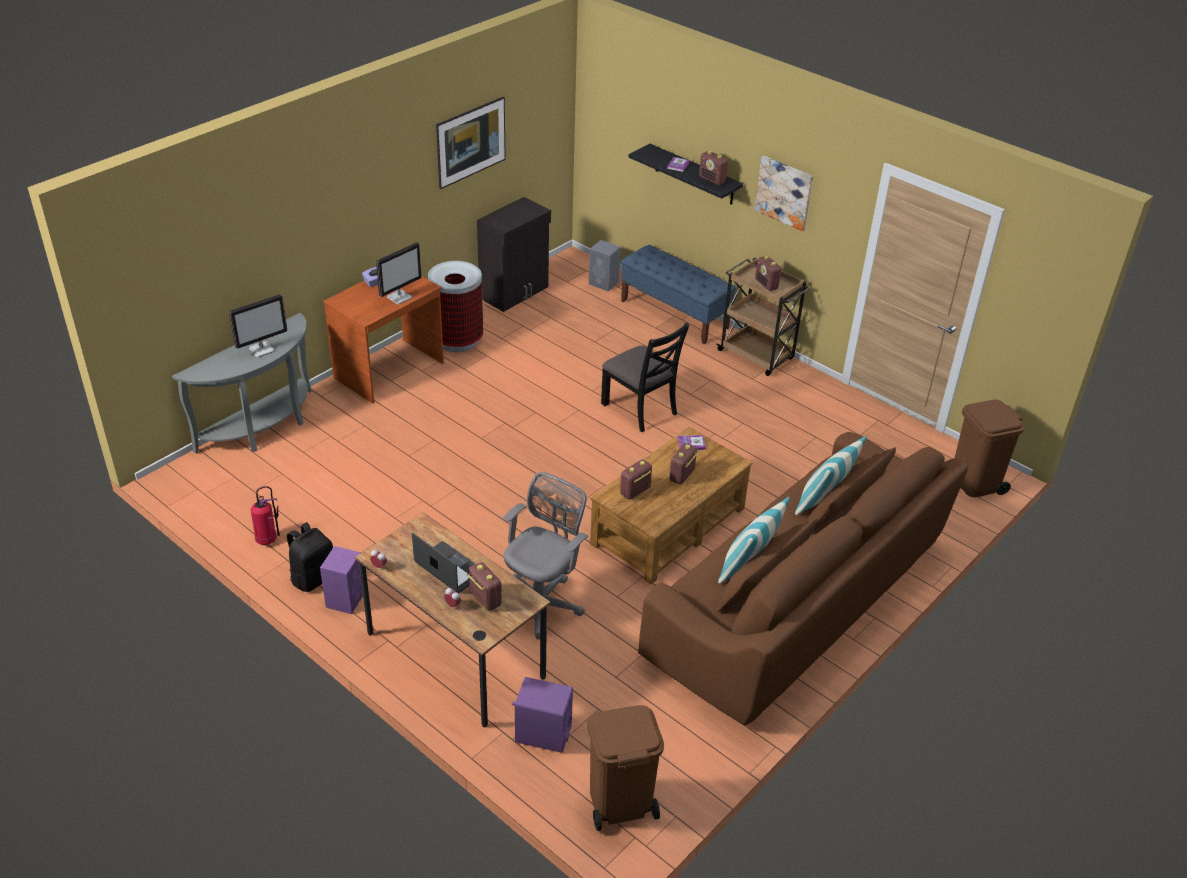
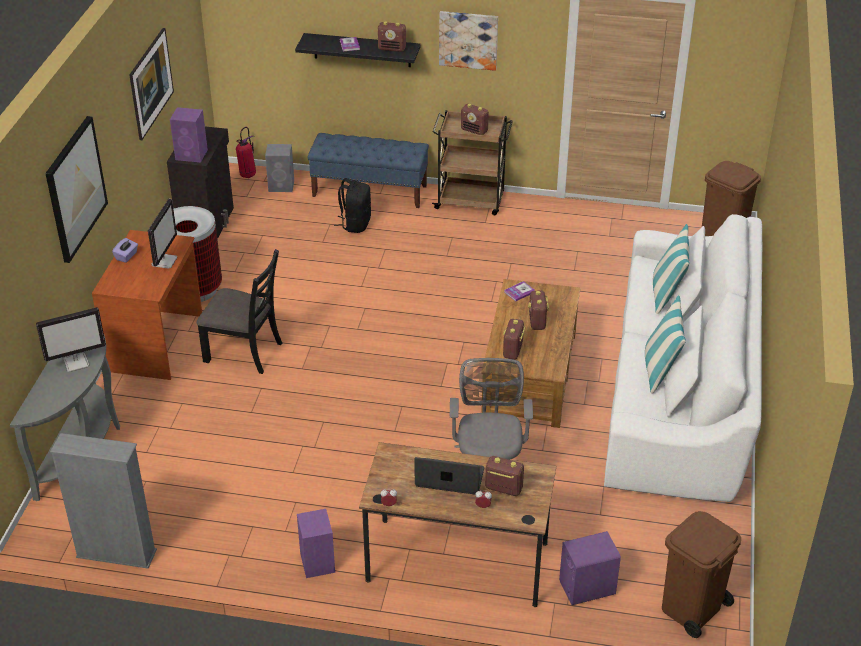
camera: 30 degrees left, 0 degrees up
monitor [229,294,287,357] -> monitor turned 45 degrees clockwise [36,307,106,372]
fire extinguisher [251,486,280,545] -> fire extinguisher moved to [236,127,256,178]
black backpack [287,522,333,592] -> black backpack moved to [334,178,371,233]
black chair [601,323,689,432] -> black chair moved to [197,249,282,374]
brown sofa [638,432,968,725] -> white sofa [604,214,762,502]
none -> picture [45,116,108,263]
none -> grey bookcase [50,433,157,569]
none -> purple speaker [170,107,208,162]

